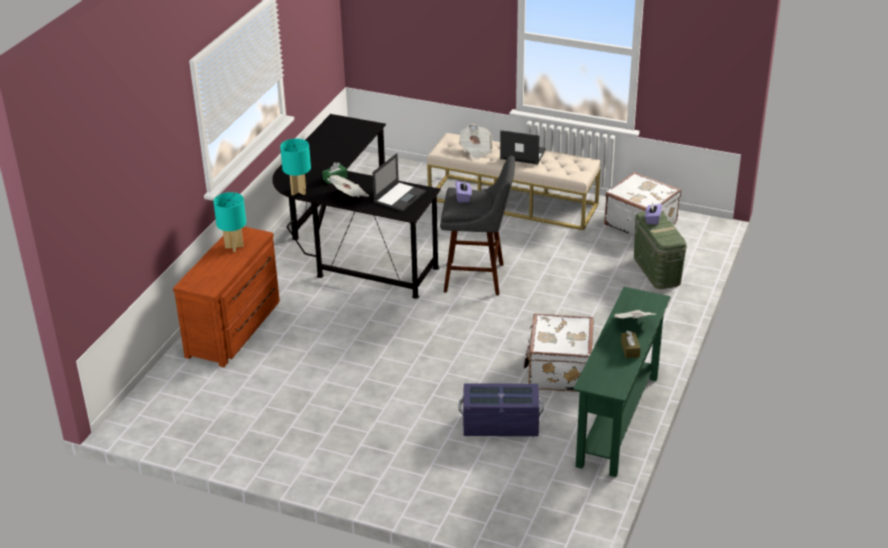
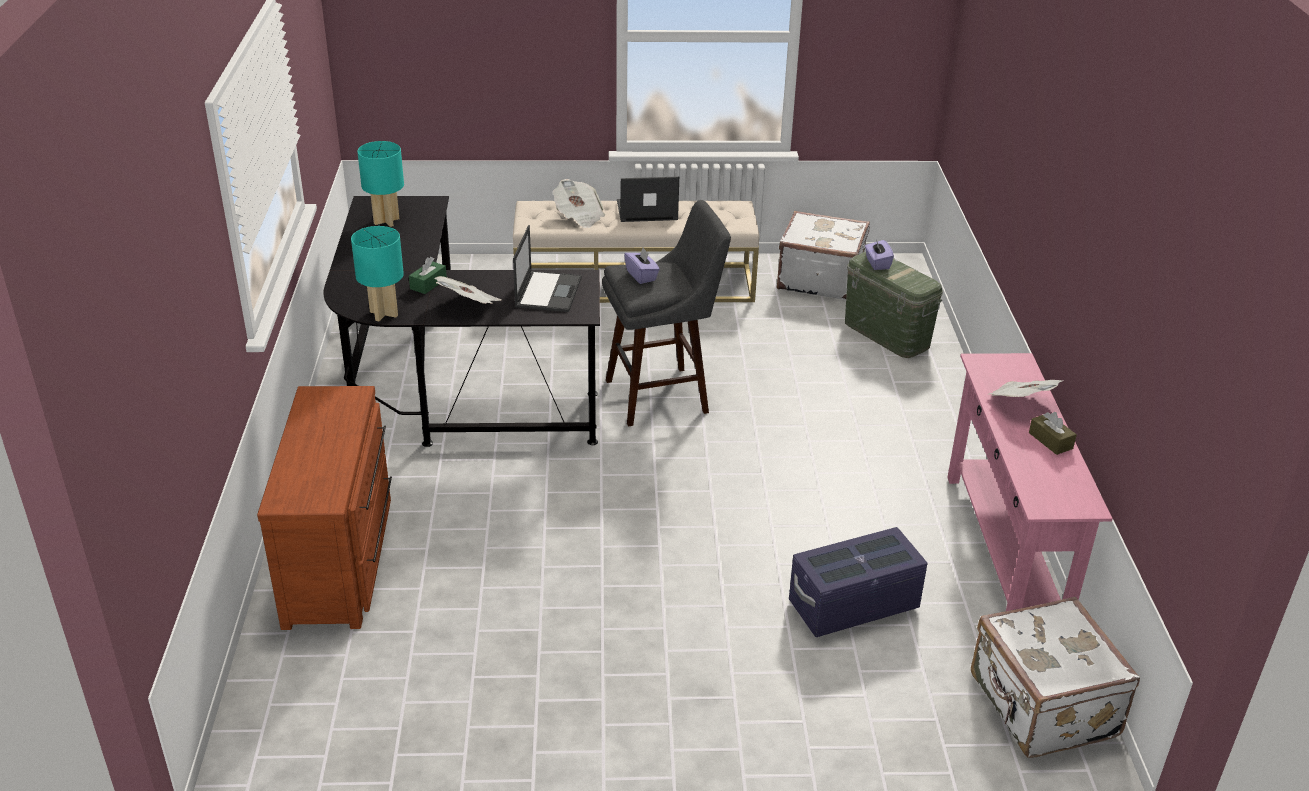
camera: 25 degrees left, 0 degrees up
turquoise table lamp [213,192,246,252] -> turquoise table lamp moved to [357,141,404,227]
white suitcase [524,313,594,392] -> white suitcase moved to [971,597,1140,758]
green console table [574,287,671,477] -> pink console table [947,353,1113,611]

